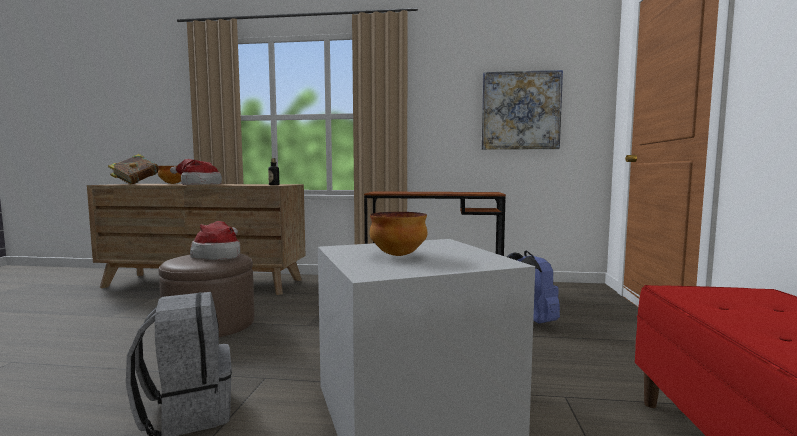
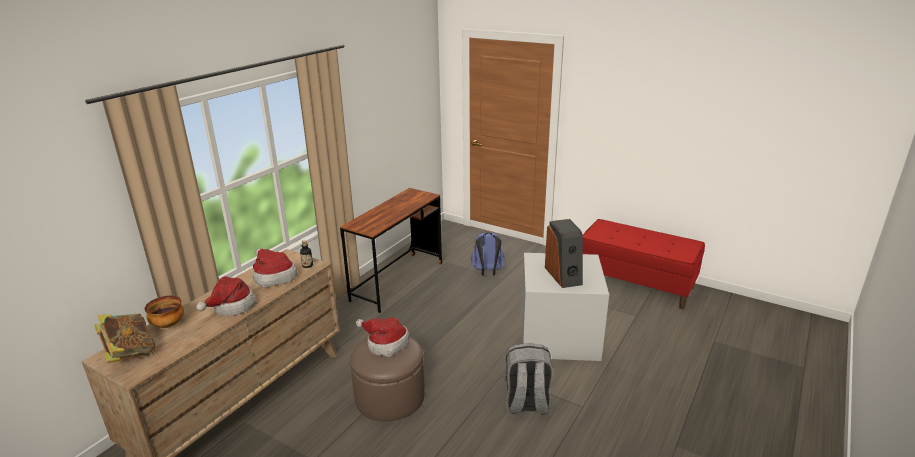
camera: 65 degrees left, 20 degrees up
bowl [369,212,427,256] -> speaker [545,219,583,288]
picture [481,70,563,150] -> none
none -> hat [252,248,297,288]

